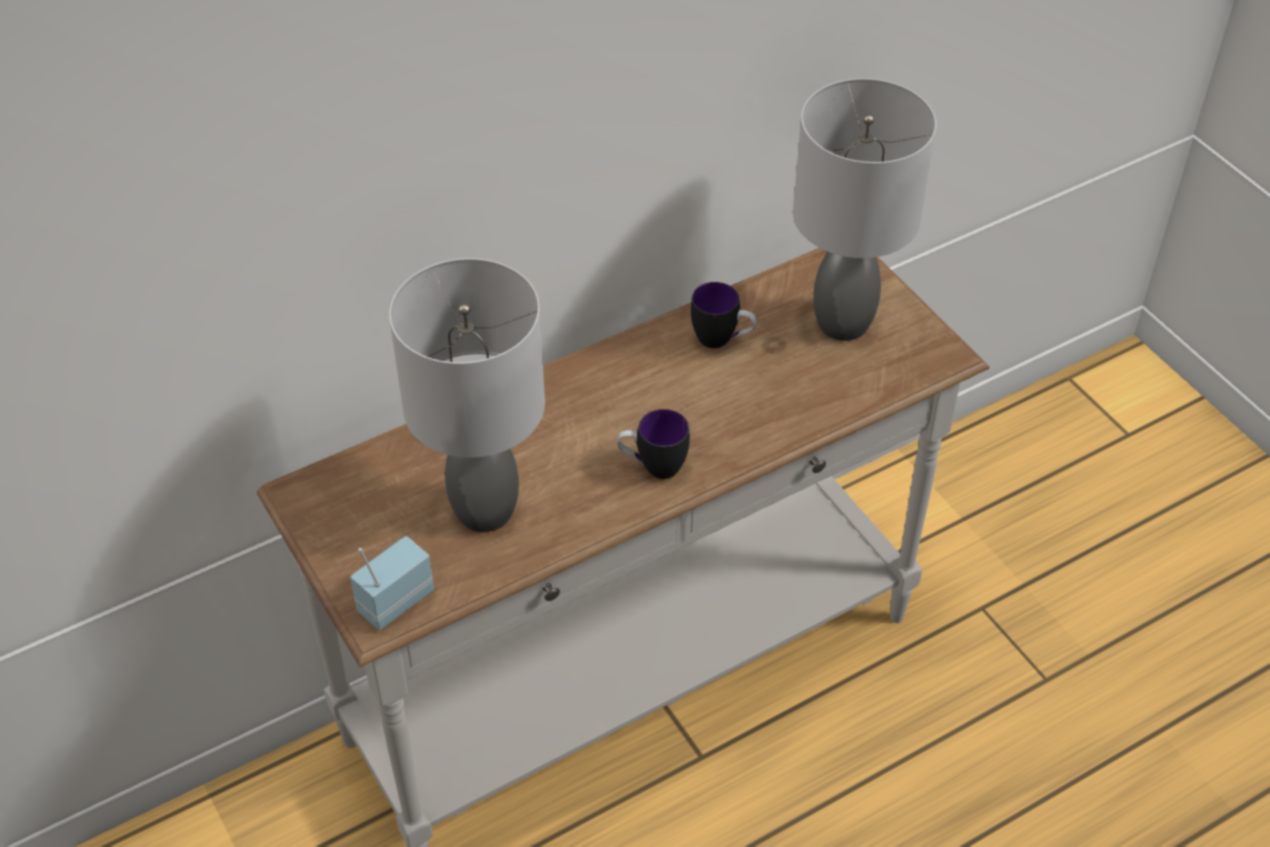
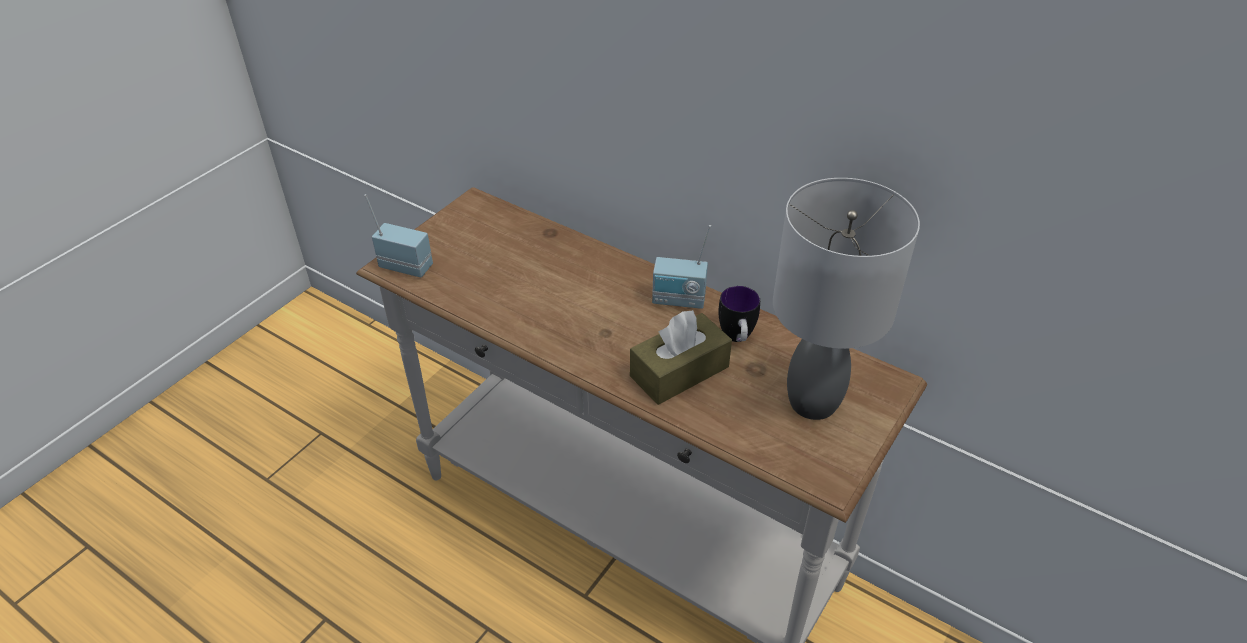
camera: 65 degrees right, 5 degrees down
grey table lamp [389,258,545,532] -> none
mug [617,409,690,479] -> none
none -> brown tissue box [630,310,732,405]
none -> radio [652,225,711,309]

